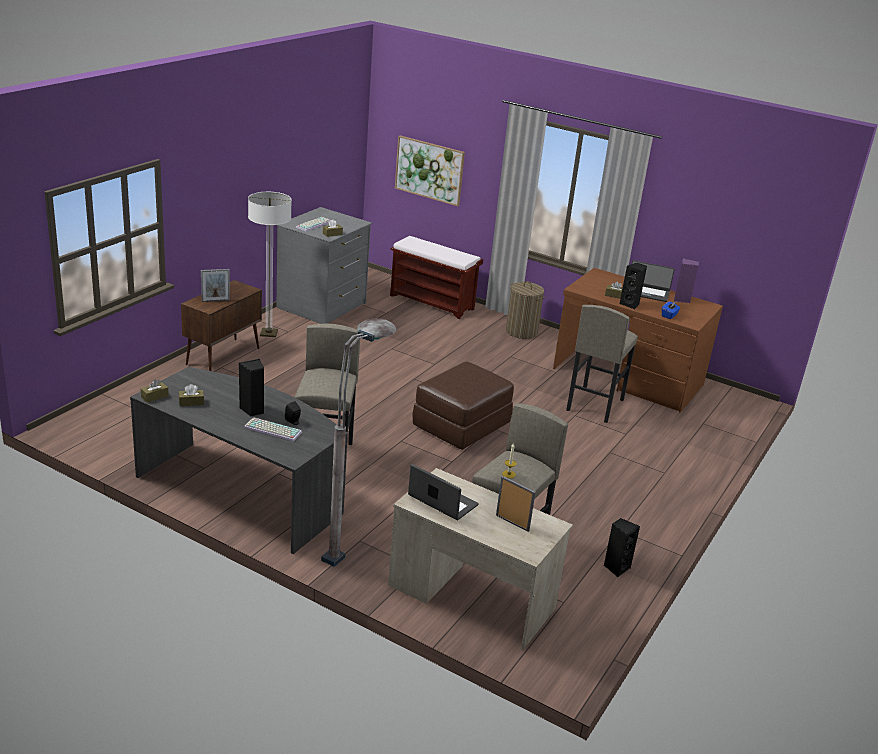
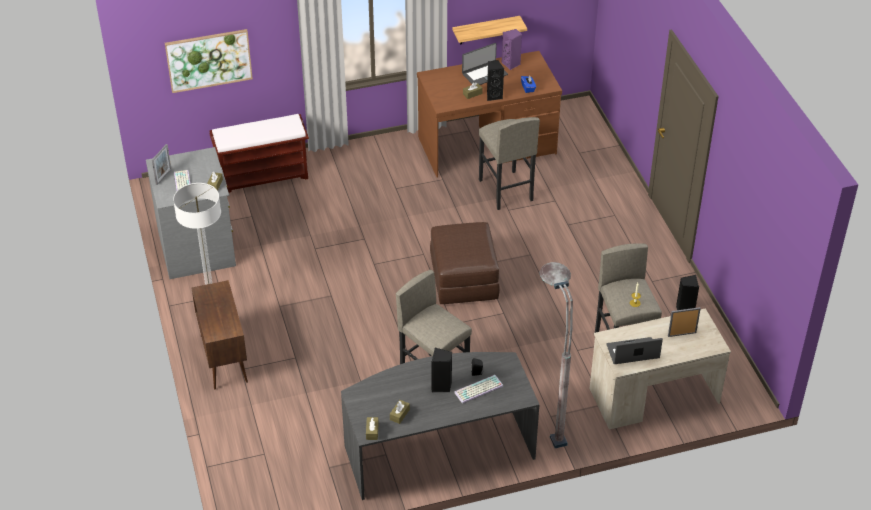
camera: 45 degrees left, 15 degrees up
picture frame [201,269,230,302] -> picture frame moved to [152,144,171,185]
laundry basket [506,281,545,339] -> none
none -> shelf [452,16,527,45]

